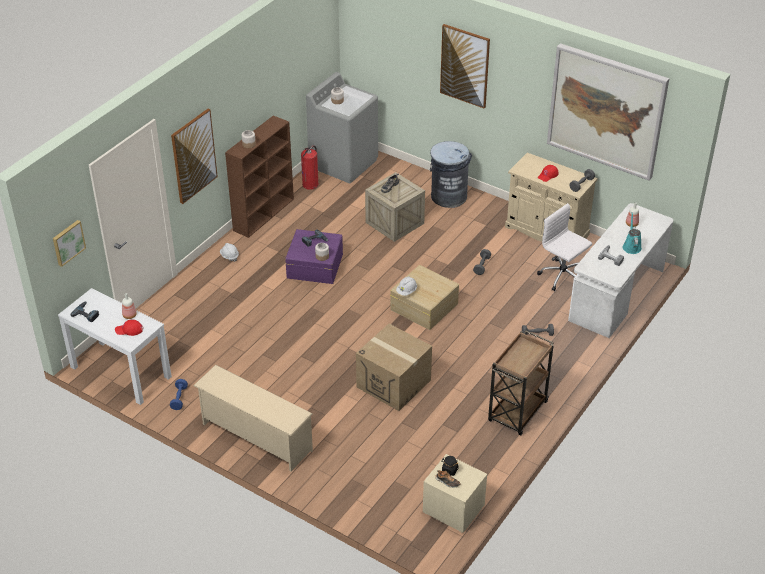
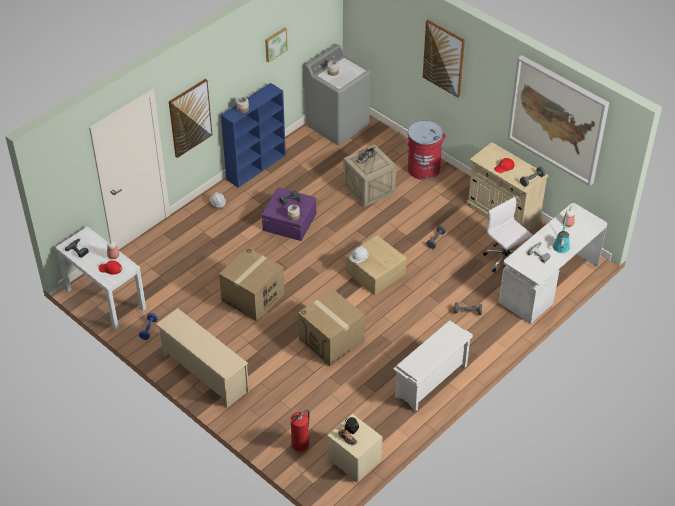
camera: 10 degrees right, 5 degrees up
picture [53,220,86,267] -> picture moved to [265,28,288,62]
brown bookcase [225,115,294,238] -> blue bookcase [221,83,286,188]
fire extinguisher [301,145,319,190] -> fire extinguisher moved to [291,410,310,452]
grey trash can [430,141,472,208] -> red trash can [407,120,446,180]
brown cart [488,330,554,436] -> white shoe rack [393,320,473,412]
none -> cardboard box [219,247,285,321]

